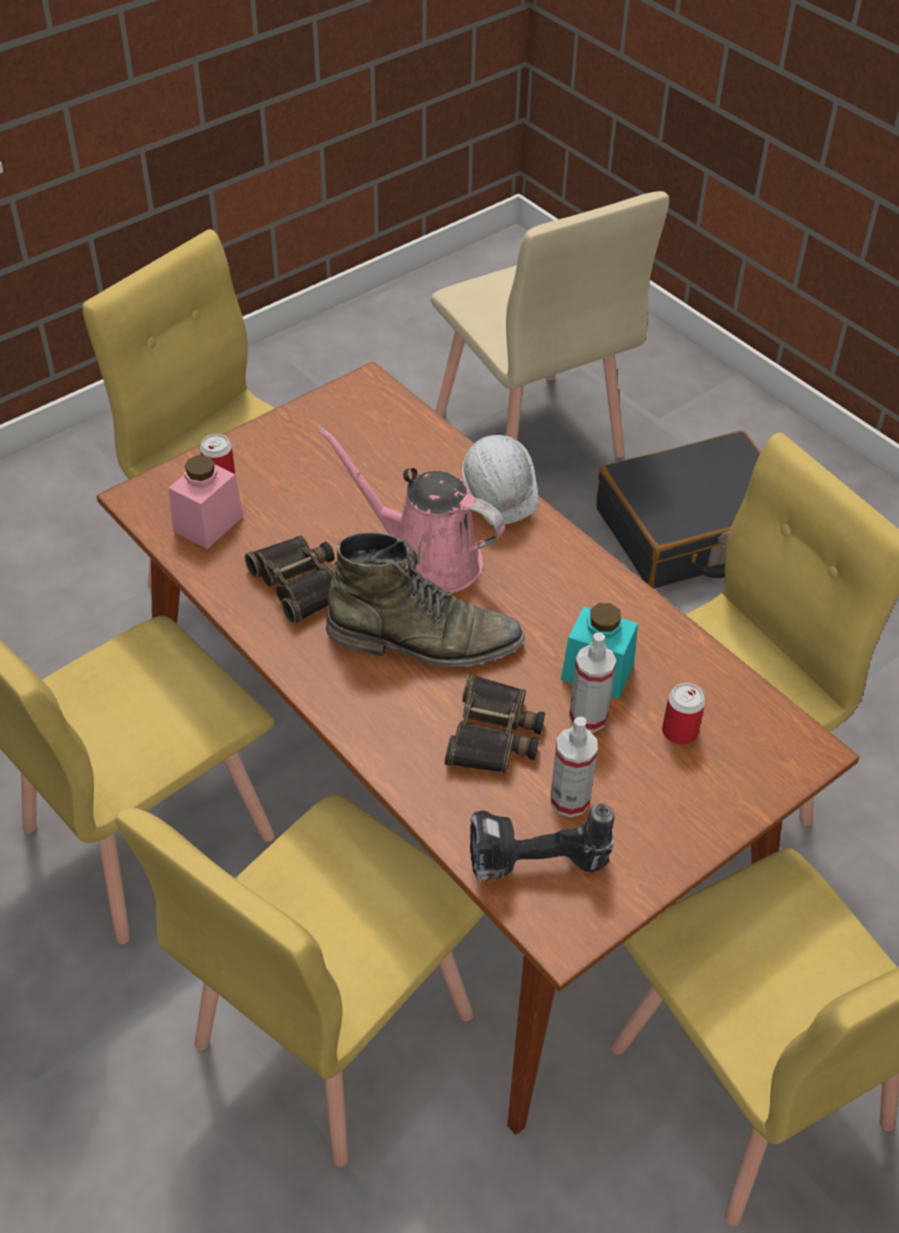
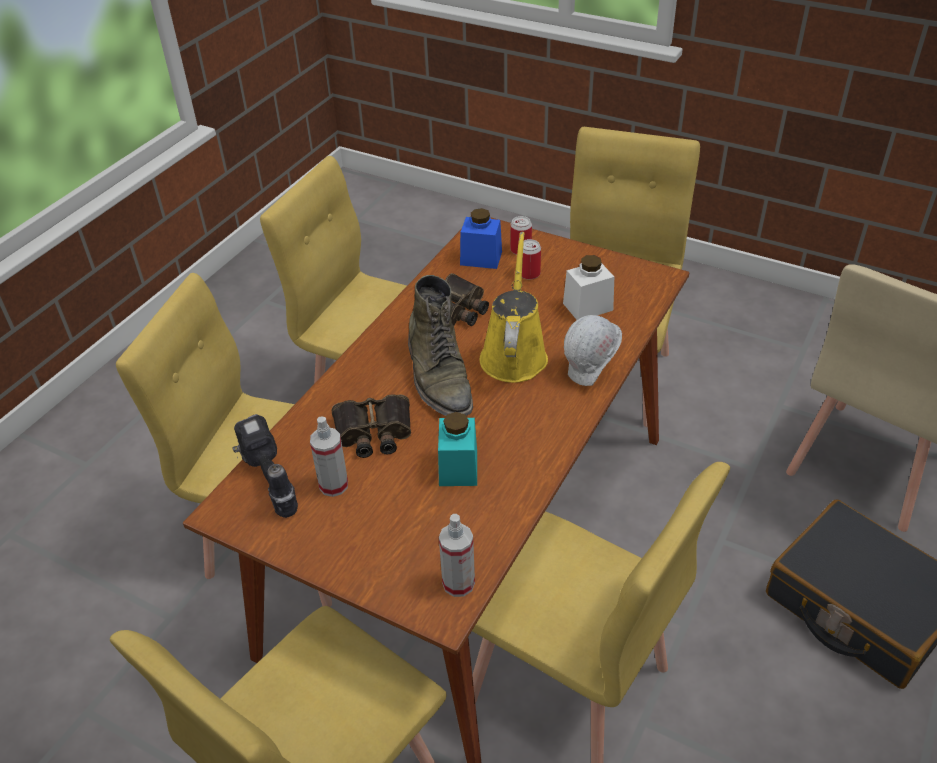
camera: 70 degrees right, 5 degrees down
pink jar [168,455,243,549] -> blue jar [460,208,502,269]
pink watering can [318,427,505,593] -> yellow watering can [479,232,548,383]
spray bottle [569,632,616,732] -> spray bottle moved to [439,514,475,597]
can [662,683,706,745] -> can moved to [522,239,541,280]
none -> white jar [563,255,614,320]

